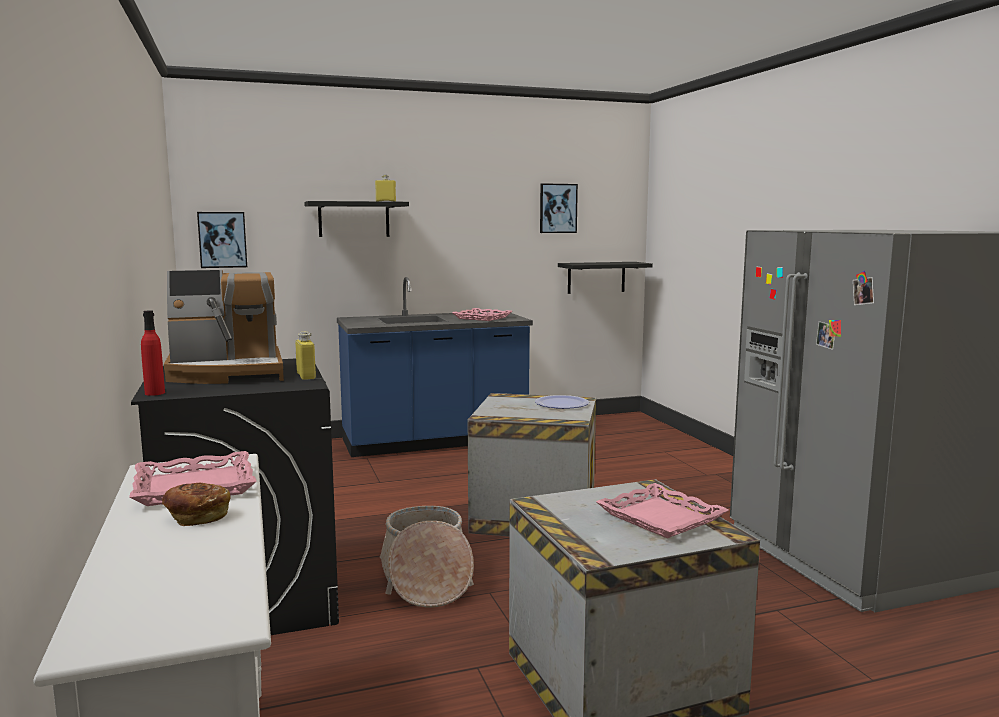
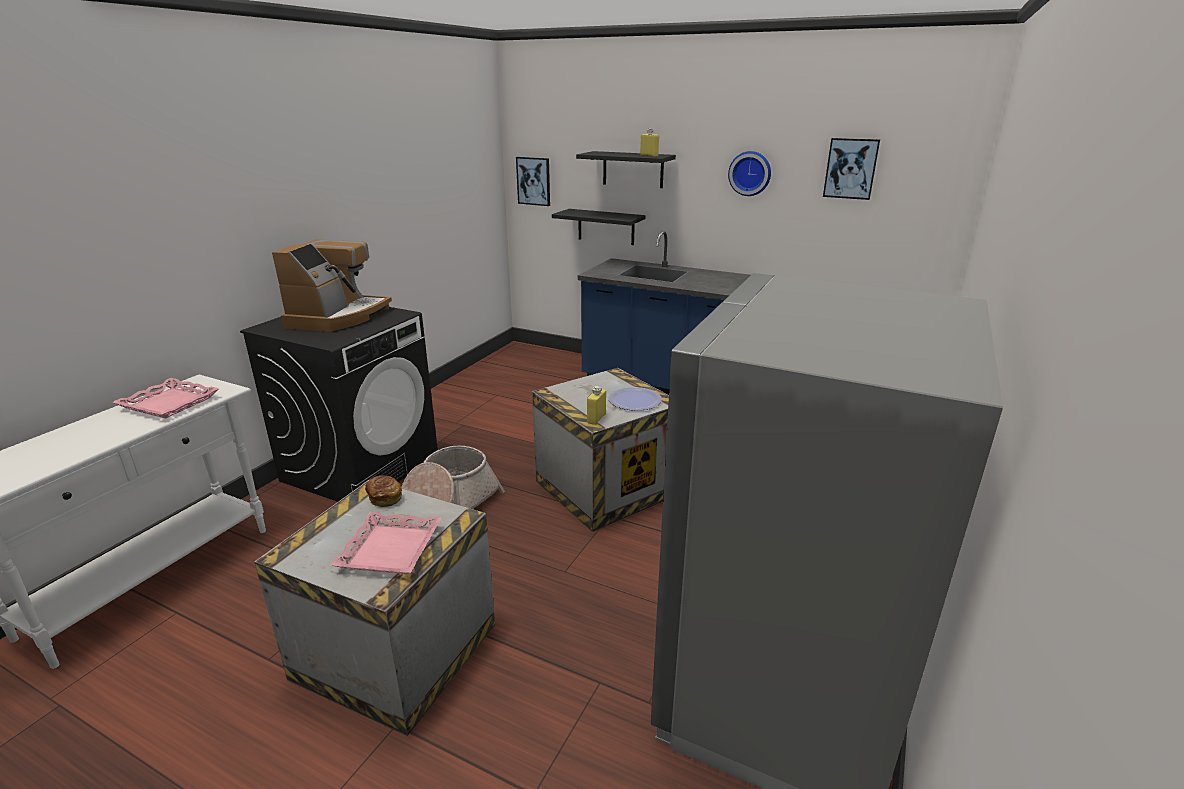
camera: 45 degrees right, 15 degrees up
red bottle [141,310,165,396] -> none
bread [162,483,230,526] -> bread moved to [365,475,402,507]
coffee machine [164,270,284,384] -> coffee machine turned 105 degrees counterclockwise [272,239,392,332]
yellow bottle [295,332,316,380] -> yellow bottle moved to [587,386,606,425]
pink tray [453,308,512,321] -> none
black shelf [558,262,653,294] -> black shelf moved to [552,209,645,245]
none -> wall clock [728,151,771,196]

